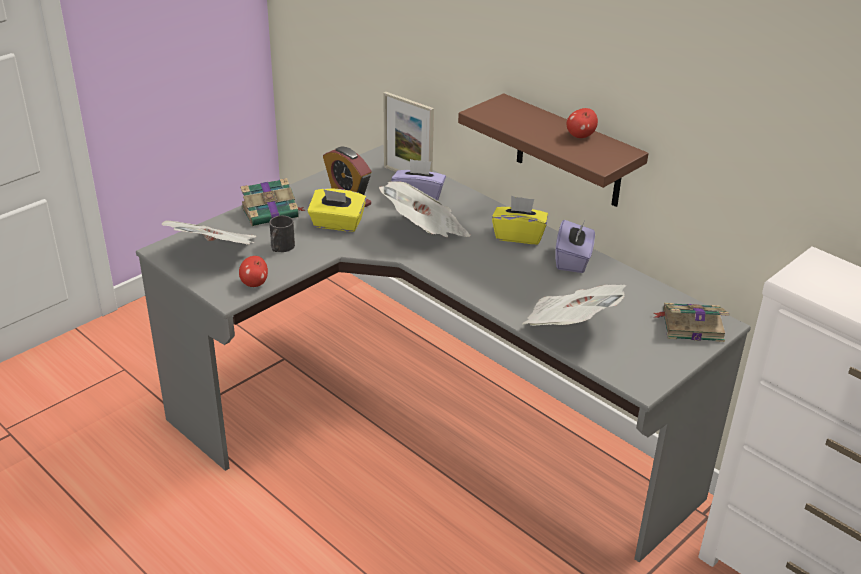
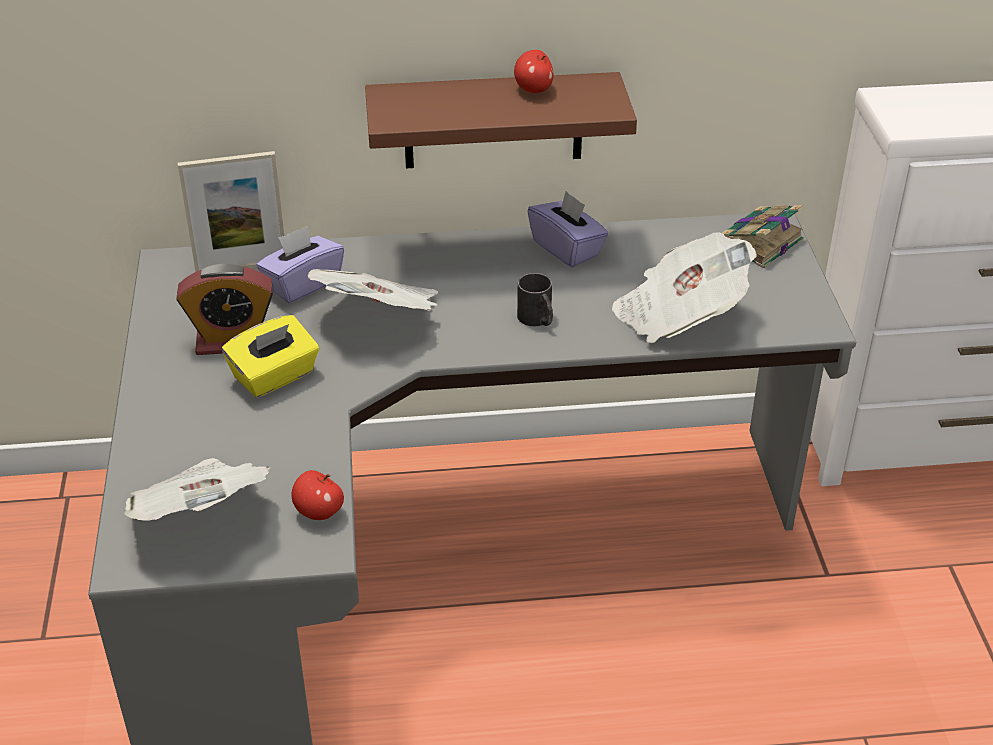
camera: 50 degrees left, 5 degrees up
book [240,178,305,226] -> none
black mug [269,216,295,252] -> black mug moved to [517,273,553,326]
yellow tissue box [492,196,548,244] -> none

